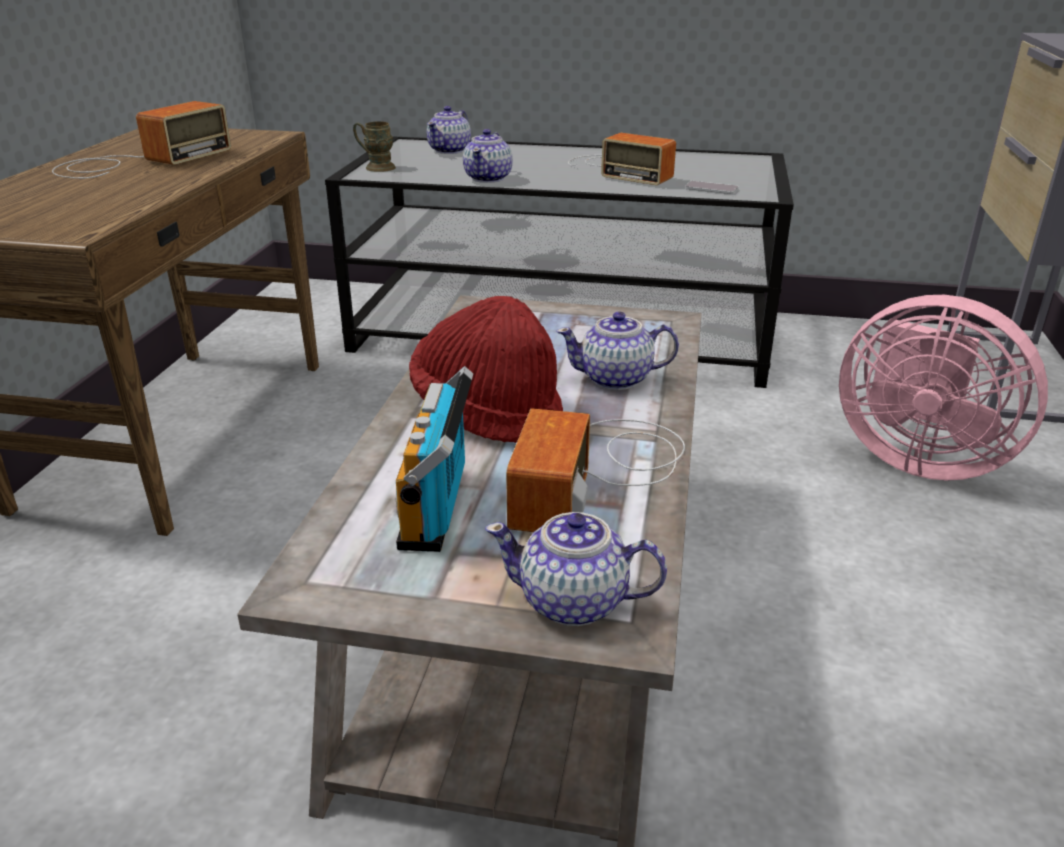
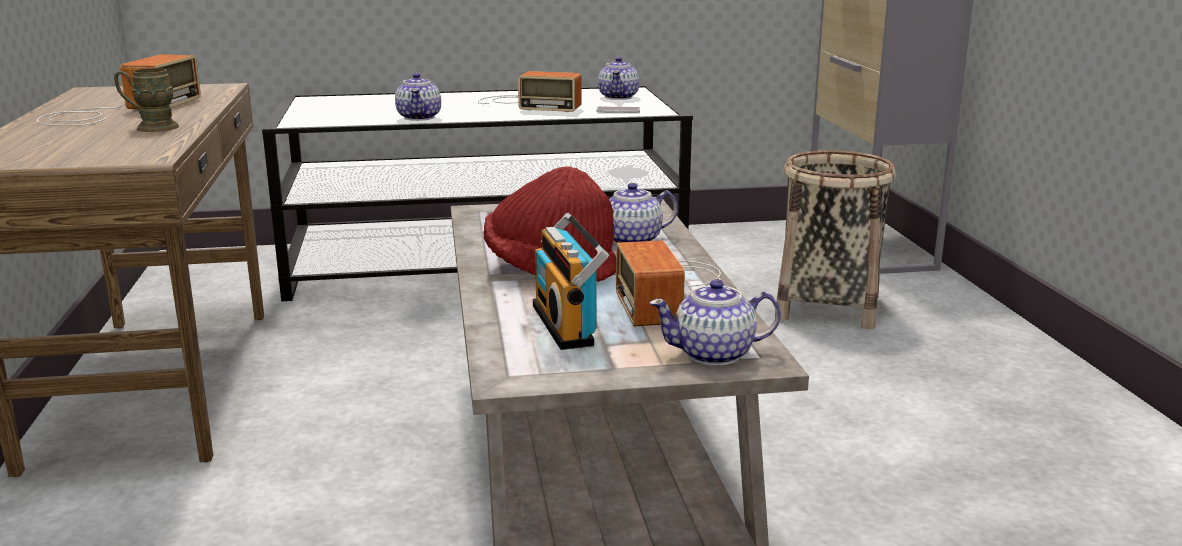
camera: 20 degrees left, 10 degrees down
brown mug [353,121,396,172] -> brown mug moved to [114,68,179,132]
teapot [426,106,471,154] -> teapot moved to [598,57,639,100]
pink fan [839,295,1048,481] -> basket [775,150,896,330]

